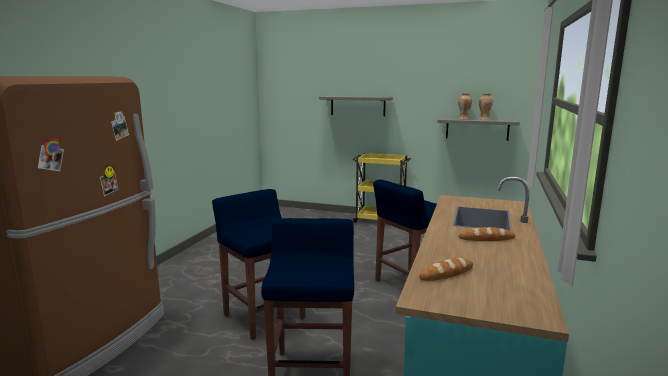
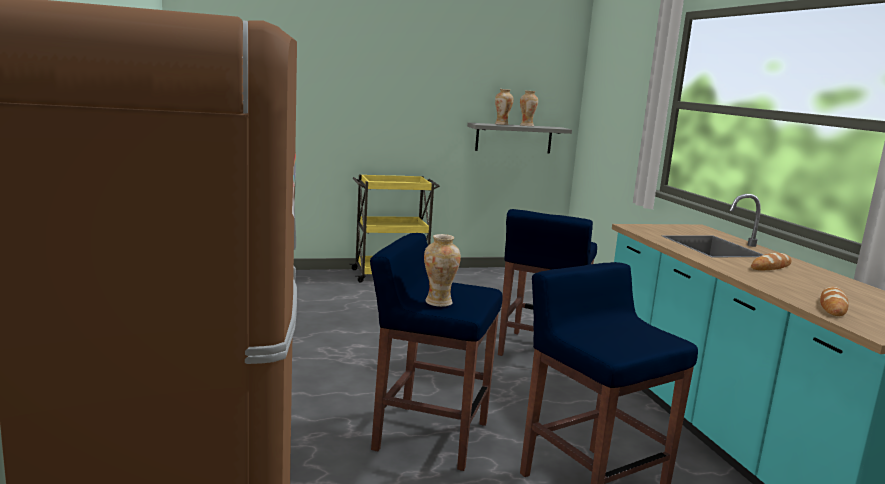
camera: 35 degrees left, 0 degrees up
grey shelf [319,96,393,116] -> none
none -> vase [424,234,461,307]

